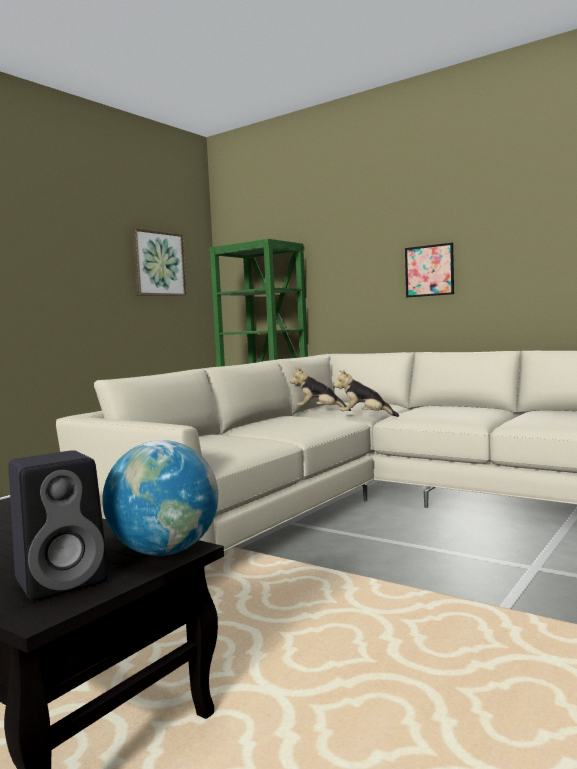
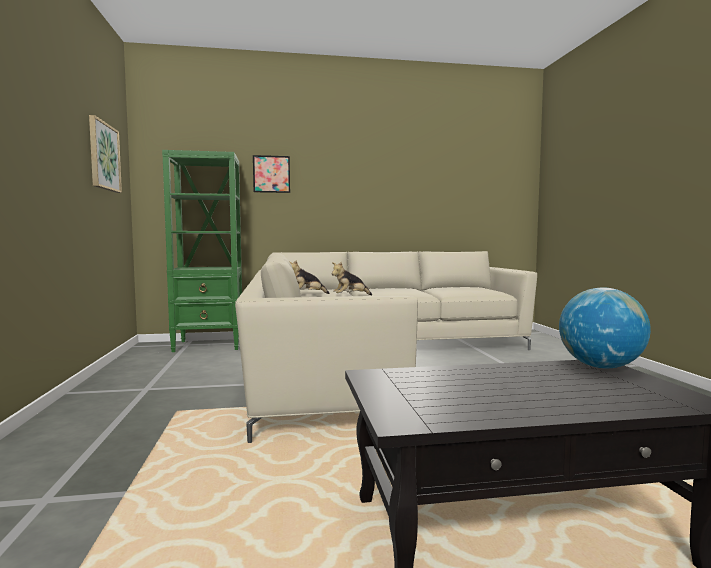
camera: 45 degrees left, 0 degrees up
black speaker [8,450,108,600] -> none
picture [405,243,454,297] -> picture moved to [253,155,290,193]

